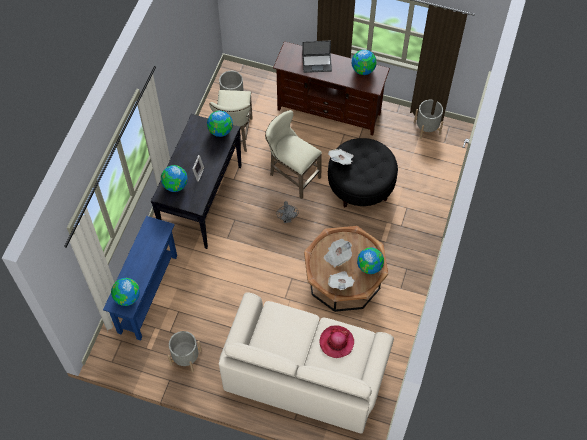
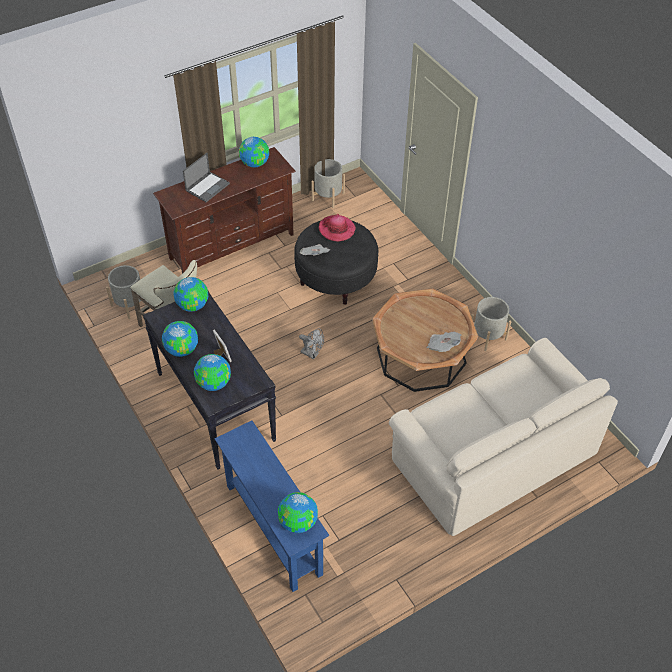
camera: 50 degrees left, 10 degrees down
grey planter [168,331,202,372] -> grey planter moved to [471,297,511,351]
beige stool [265,110,322,199] -> none
hat [320,325,354,358] -> hat moved to [319,214,356,241]
newspaper [324,239,352,267] -> none
globe [357,247,384,274] -> globe moved to [162,321,198,357]

